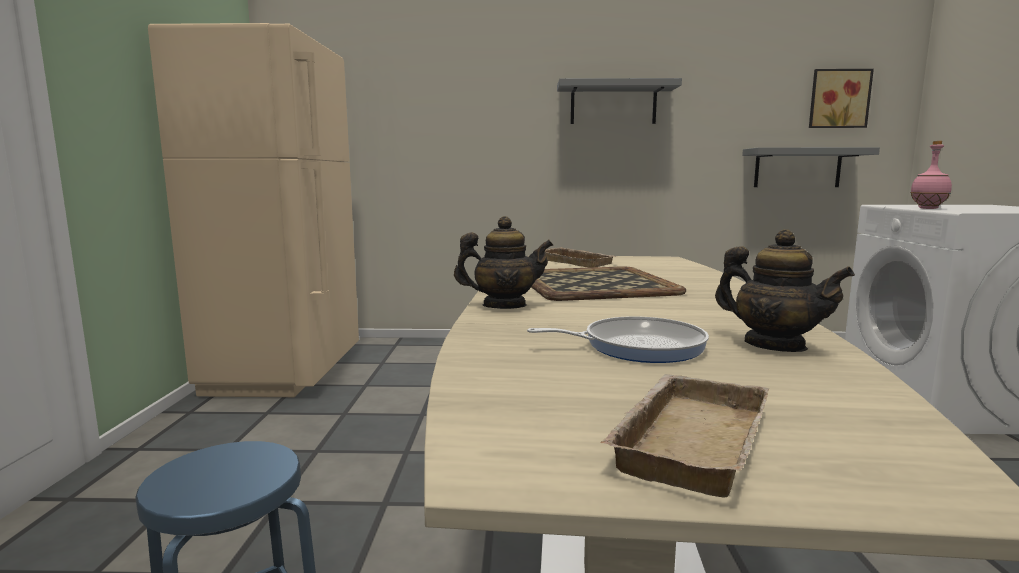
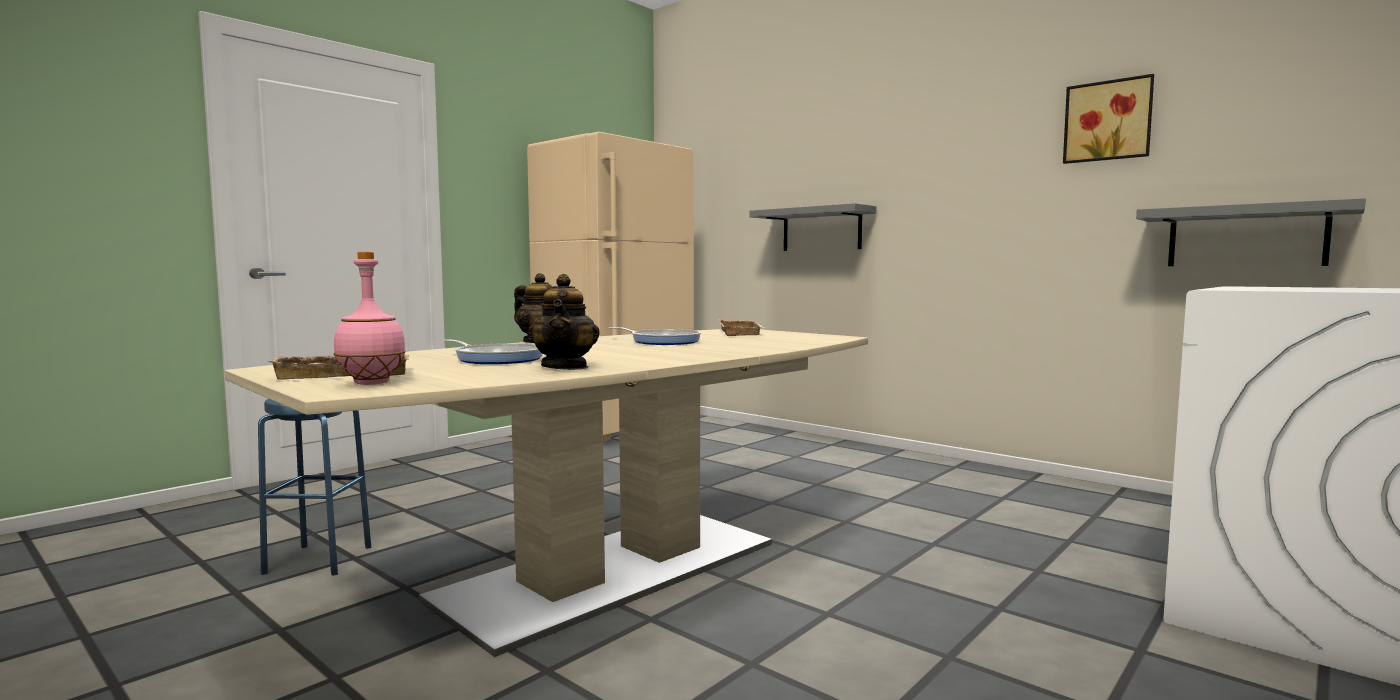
camera: 40 degrees right, 5 degrees down
tray [531,266,686,301] -> frying pan [608,327,701,345]
grey shelf [557,78,682,124] -> grey shelf moved to [750,203,876,251]
picture [809,69,874,128] -> picture moved to [1063,74,1154,164]
pink bottle [910,141,952,209] -> pink bottle moved to [334,252,406,385]

